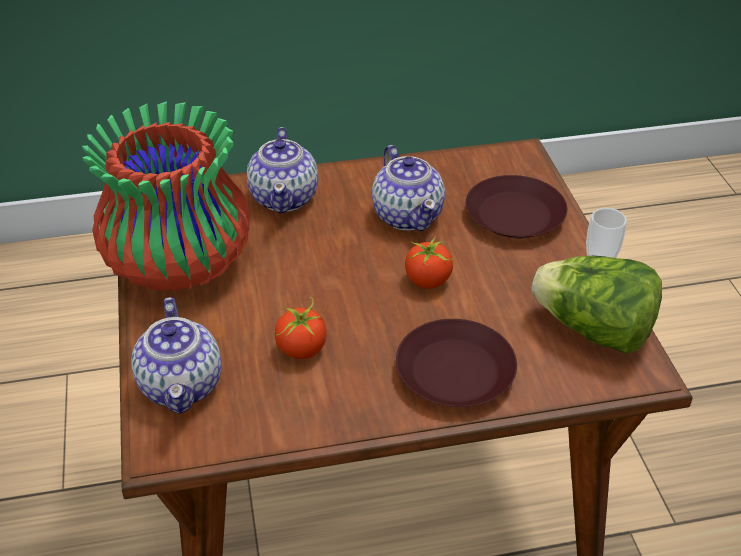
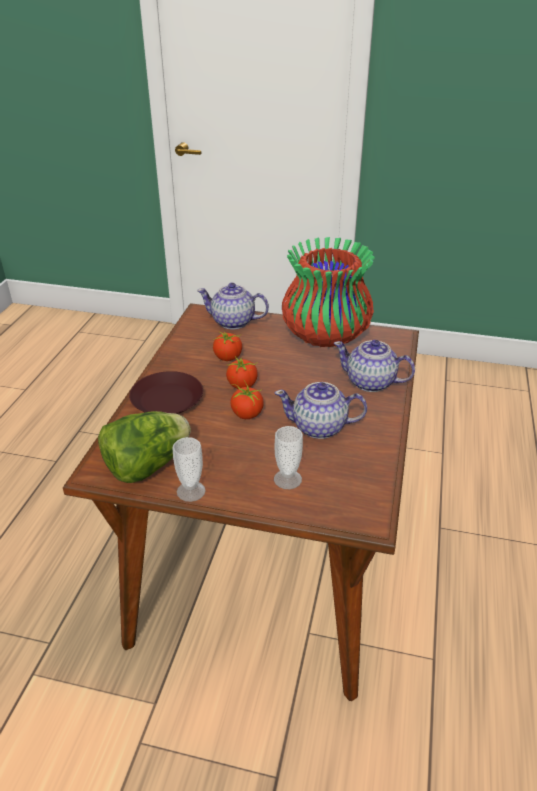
camera: 115 degrees right, 5 degrees down
brown plate [466,175,567,238] -> cup [274,426,303,489]
none -> tomato [226,356,258,389]

